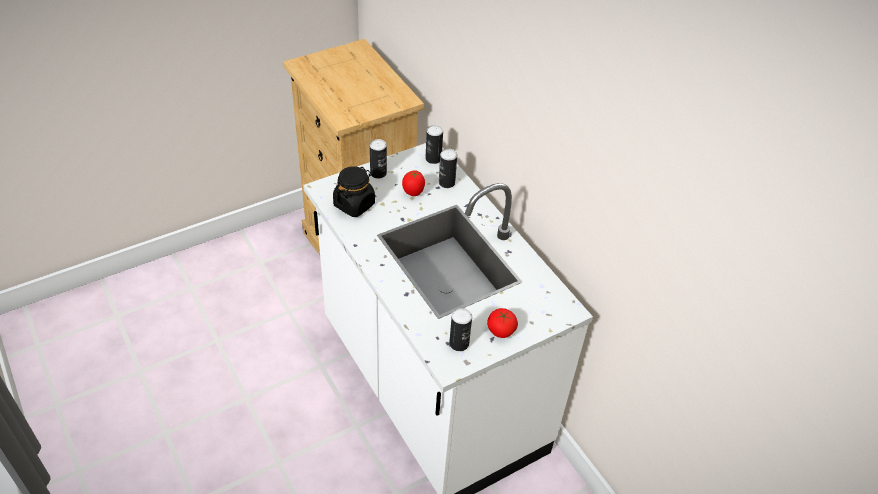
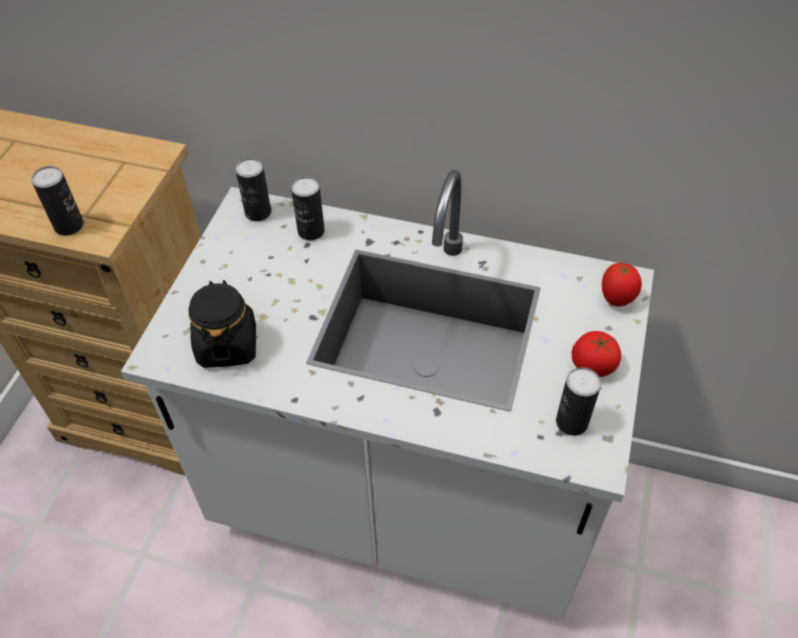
camera: 40 degrees left, 5 degrees up
can [370,139,387,179] -> can moved to [31,166,84,236]
tomato [402,170,425,196] -> tomato moved to [602,263,642,307]

